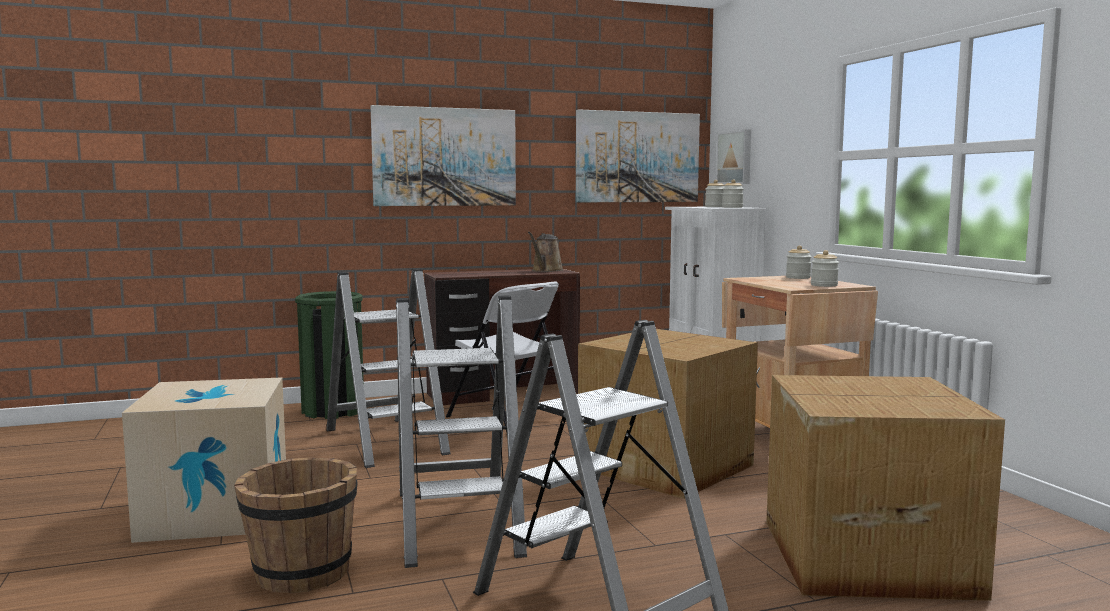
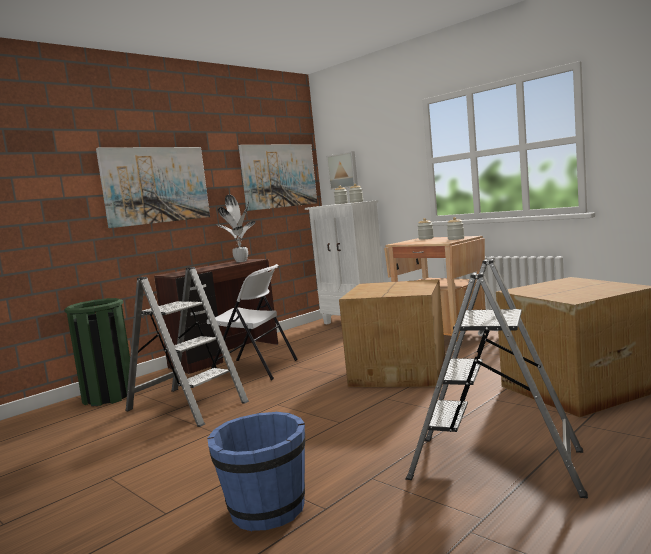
camera: 25 degrees left, 0 degrees up
cardboard box [122,377,286,543] -> none
brown bucket [234,457,357,593] -> blue bucket [207,412,305,531]
grey step ladder [396,295,527,568] -> none
brown watering can [528,232,564,272] -> potted plant [216,195,256,262]

